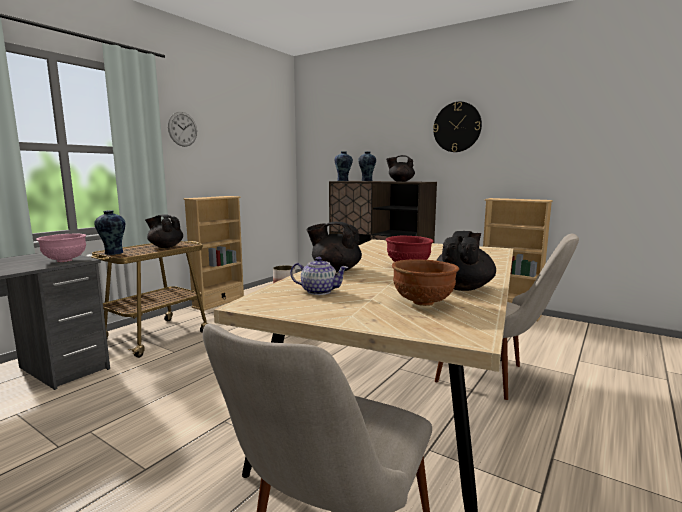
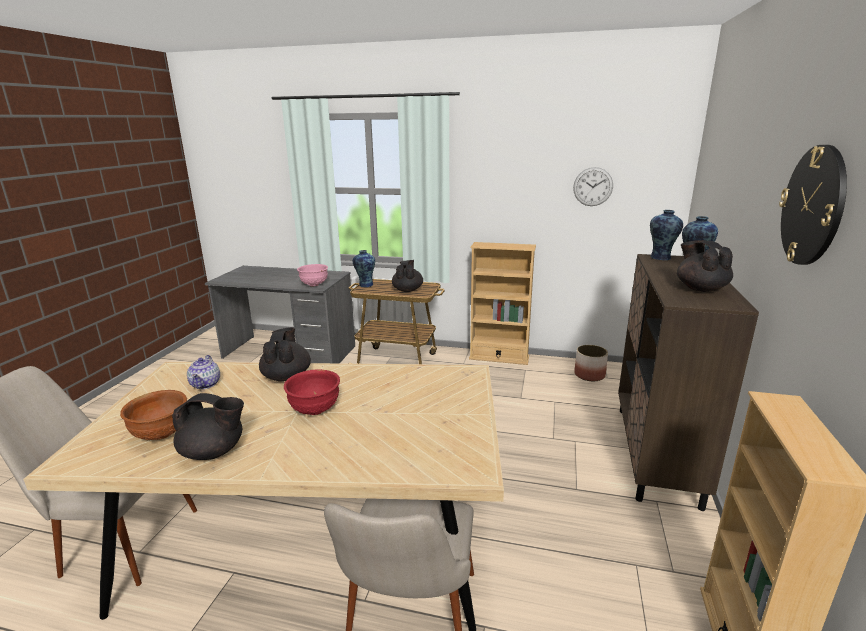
camera: 70 degrees right, 10 degrees up
wall clock [168,112,197,147] -> wall clock moved to [573,167,613,206]

